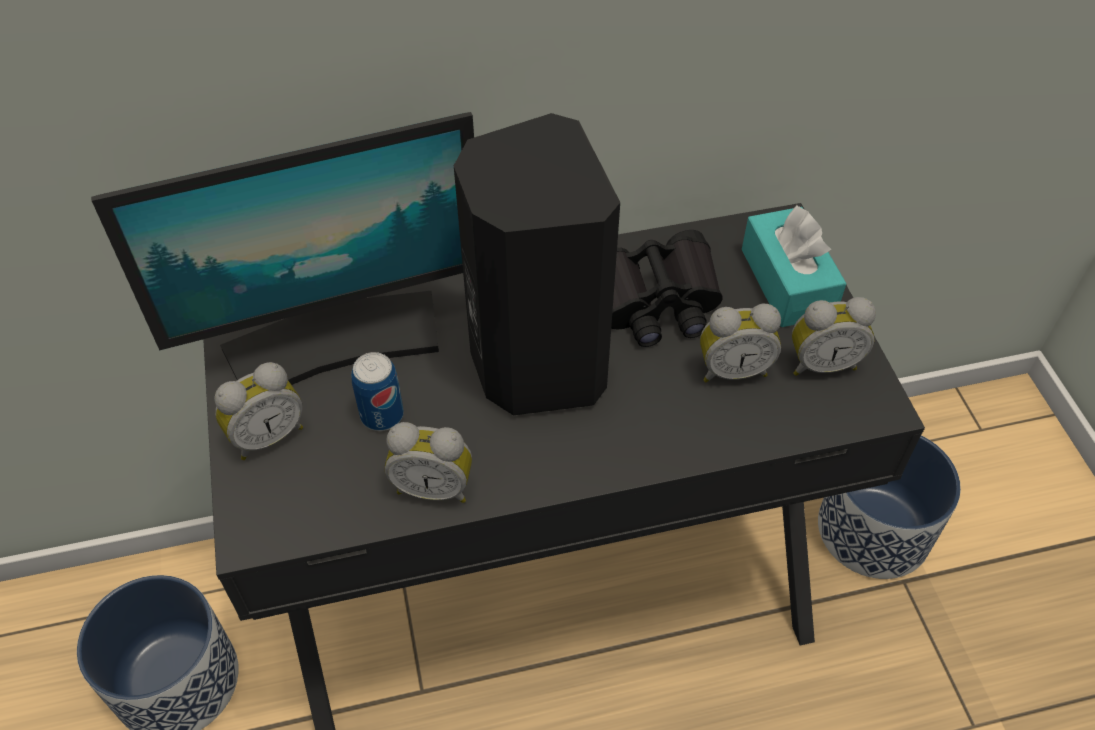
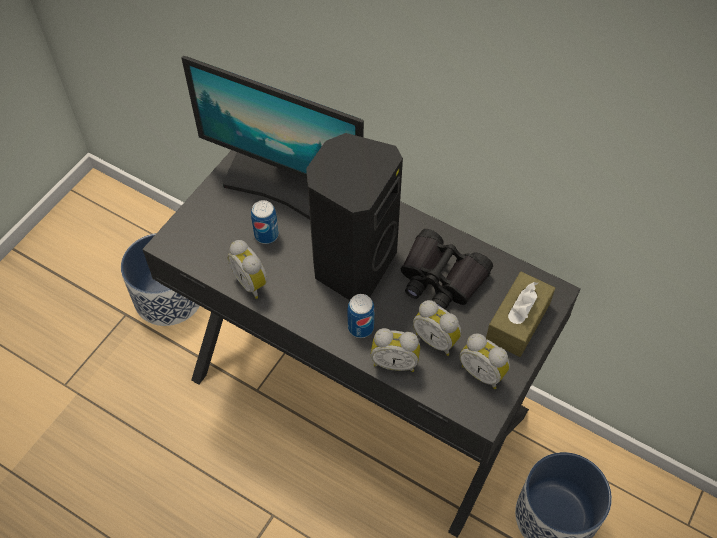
camera: 45 degrees right, 5 degrees up
alarm clock [214,362,303,460] -> alarm clock moved to [371,328,420,372]
turquoise tissue box [742,205,847,327] -> brown tissue box [486,272,555,357]
none -> can [347,294,375,338]

